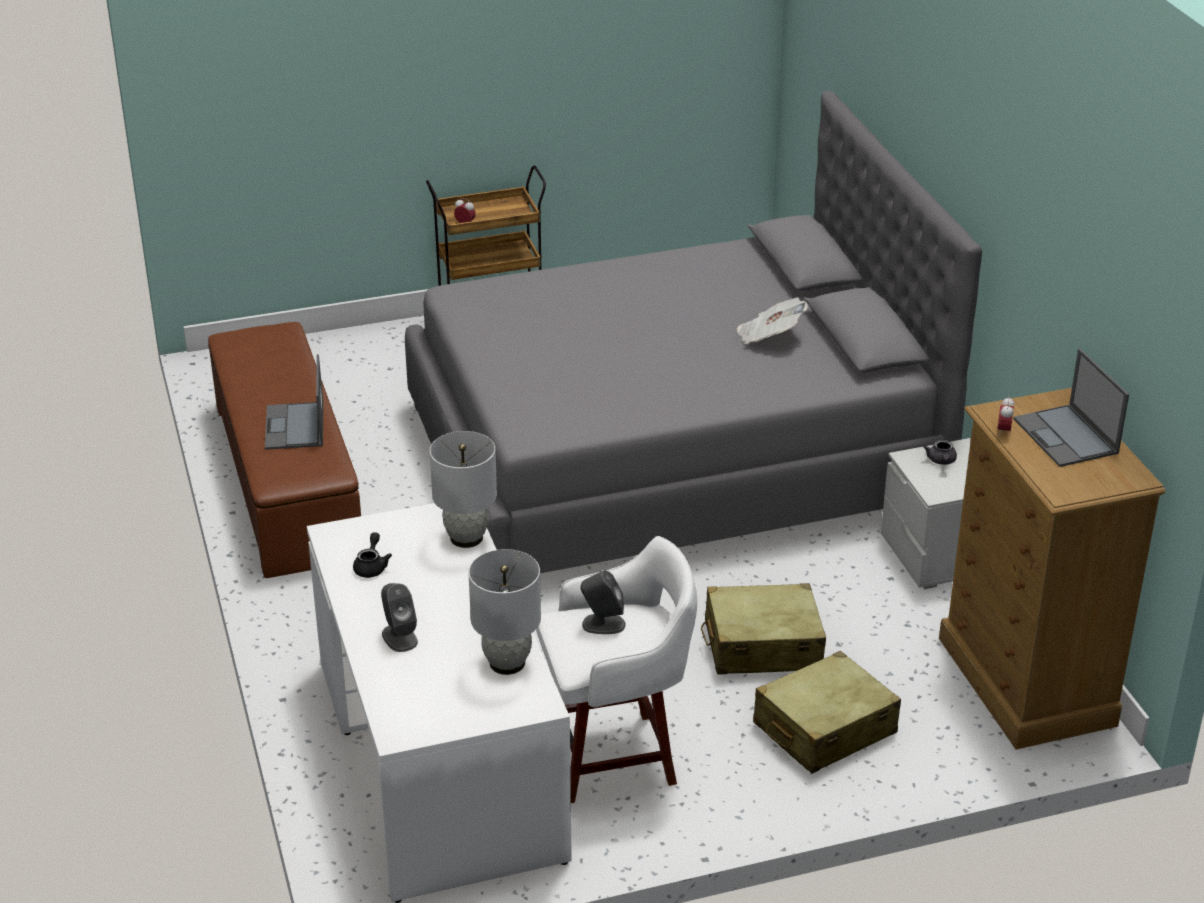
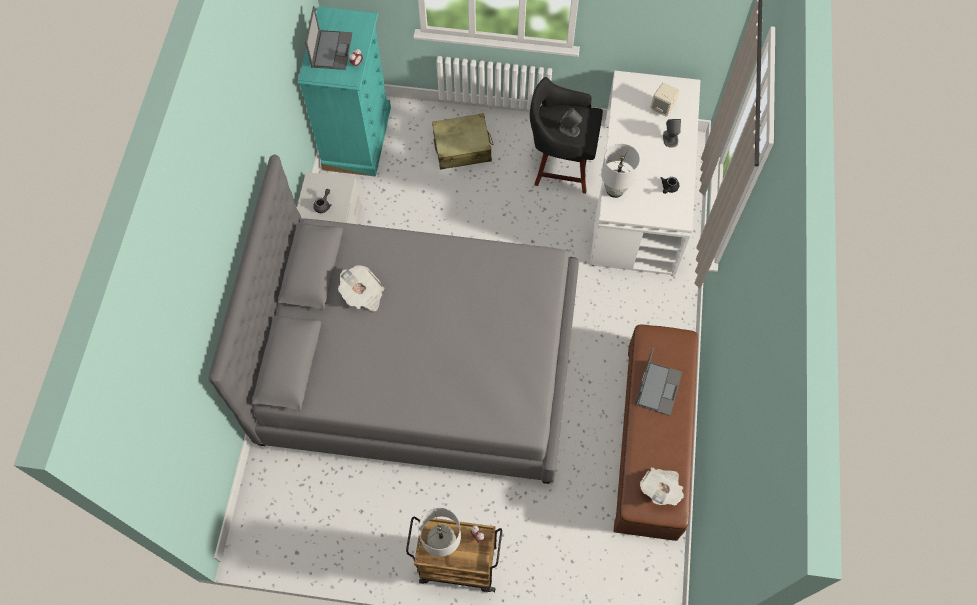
camera: 155 degrees left, 30 degrees up
white table lamp [468,549,541,675] -> white table lamp moved to [418,508,461,557]
white stool [536,536,697,803] -> black stool [530,77,603,194]
beige suitcase [701,583,826,675] -> none
brown dresser [939,388,1165,750] -> turquoise dresser [298,6,391,177]
none -> newspaper [640,468,684,506]
none -> beige speaker [650,83,680,117]

